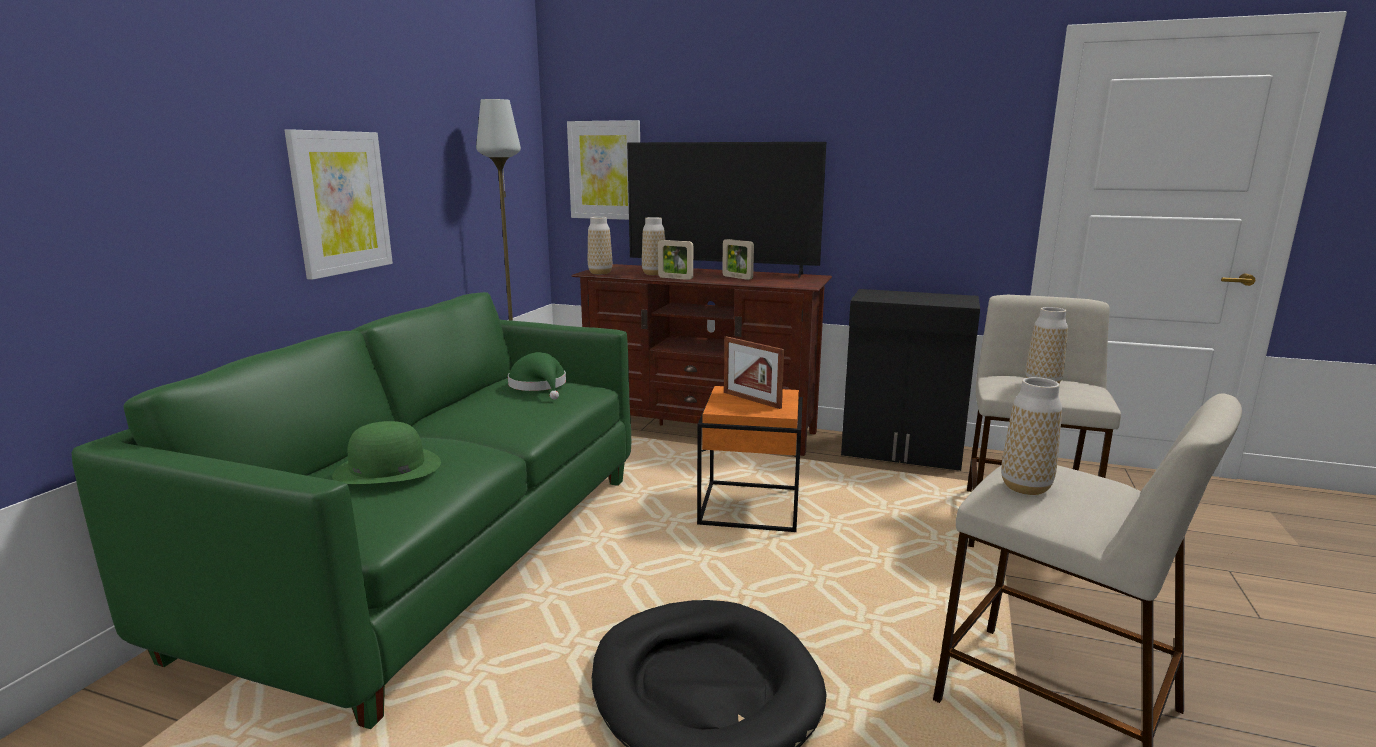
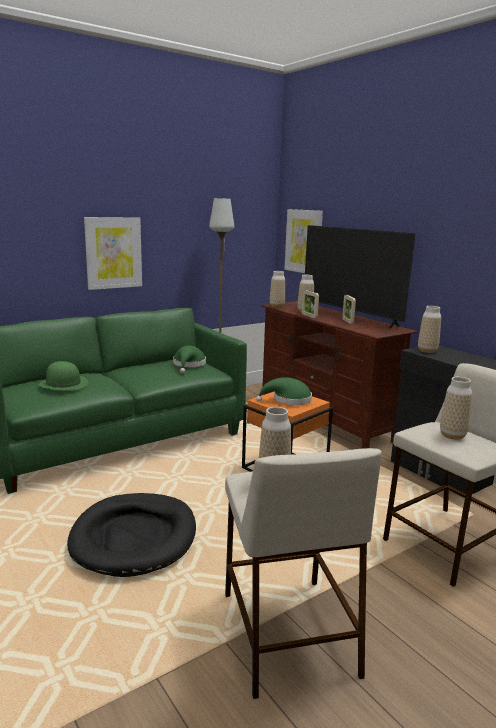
camera: 35 degrees right, 0 degrees up
picture frame [724,336,784,409] -> green hat [256,377,312,405]
none -> vase [418,306,441,353]

